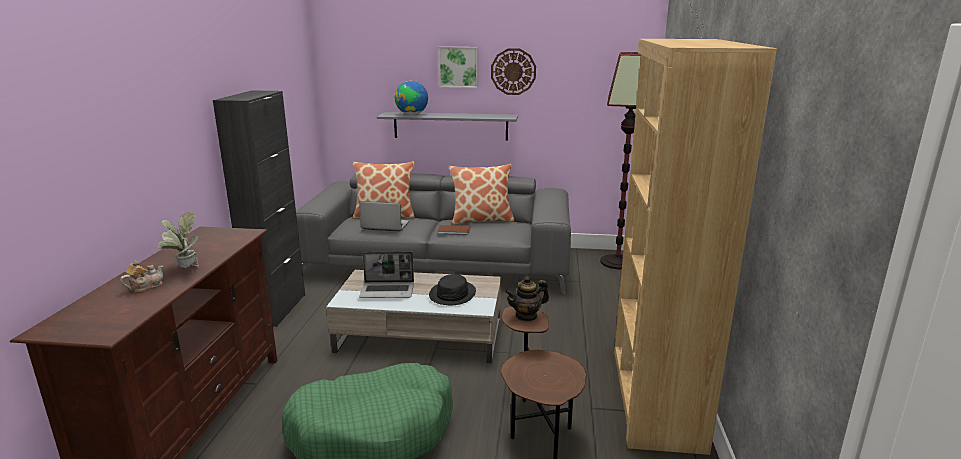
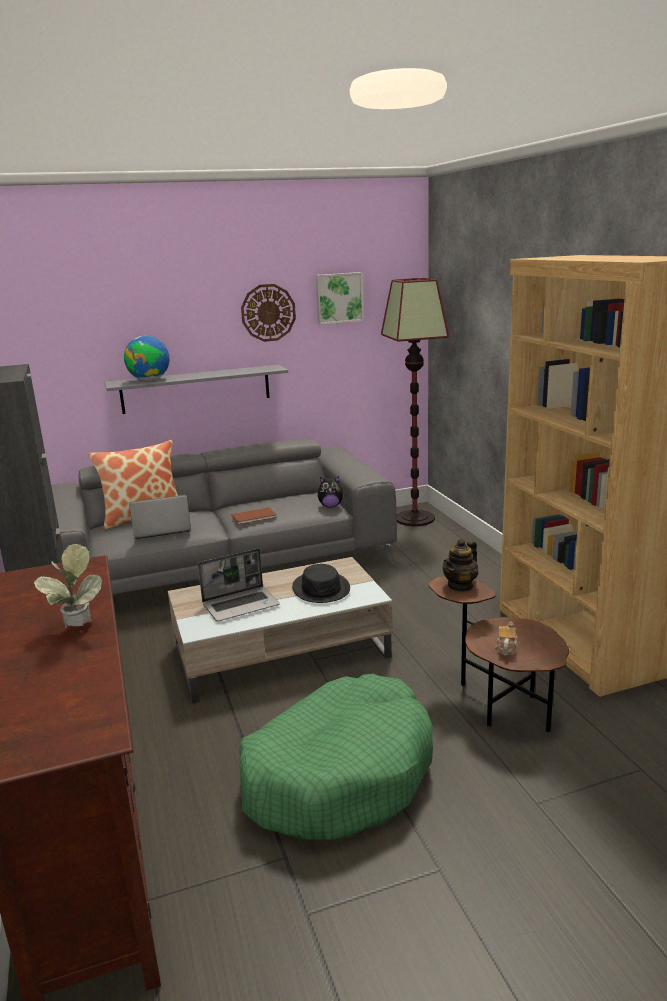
camera: 25 degrees left, 0 degrees up
teapot [120,261,164,293] -> teapot moved to [495,621,518,656]
picture [438,47,478,88] -> picture moved to [316,272,364,325]
pillow [449,164,515,225] -> none
none -> plush toy [318,476,345,507]

